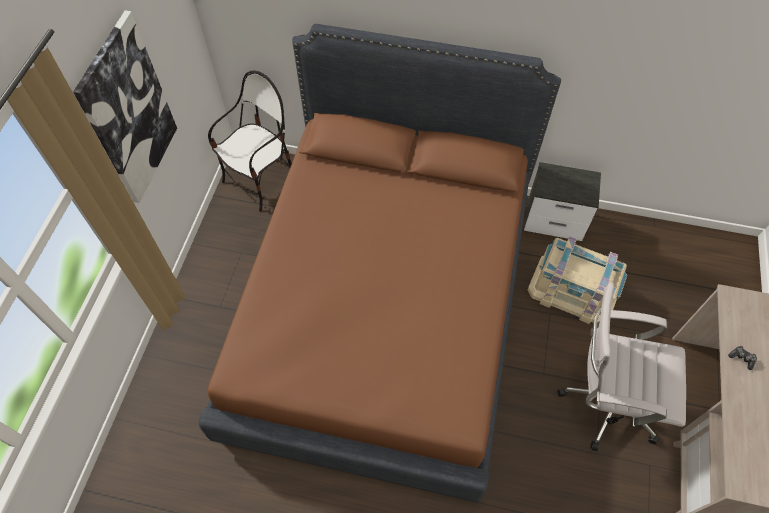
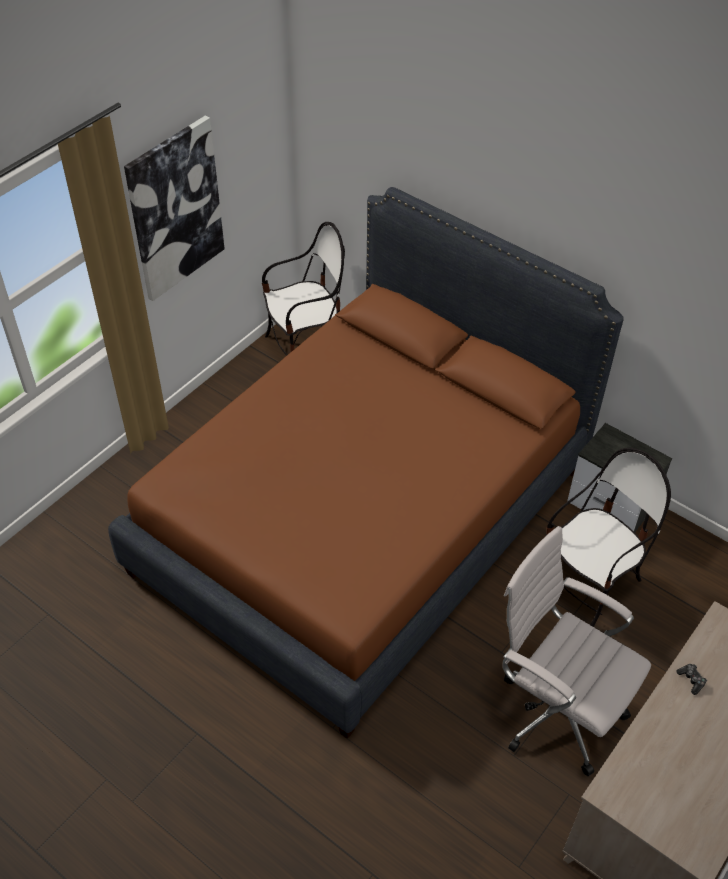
camera: 25 degrees right, 10 degrees down
beige storage box [528,236,627,324] -> chair [545,448,671,627]

